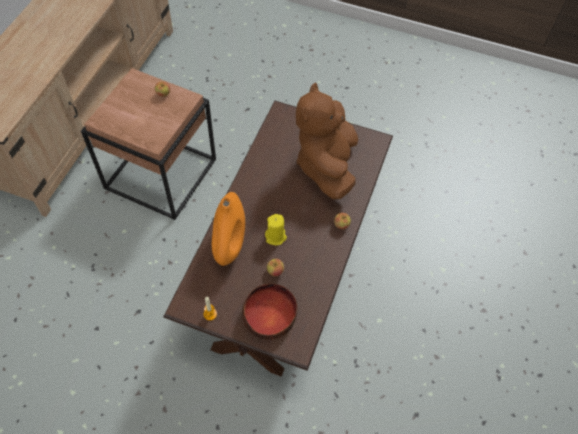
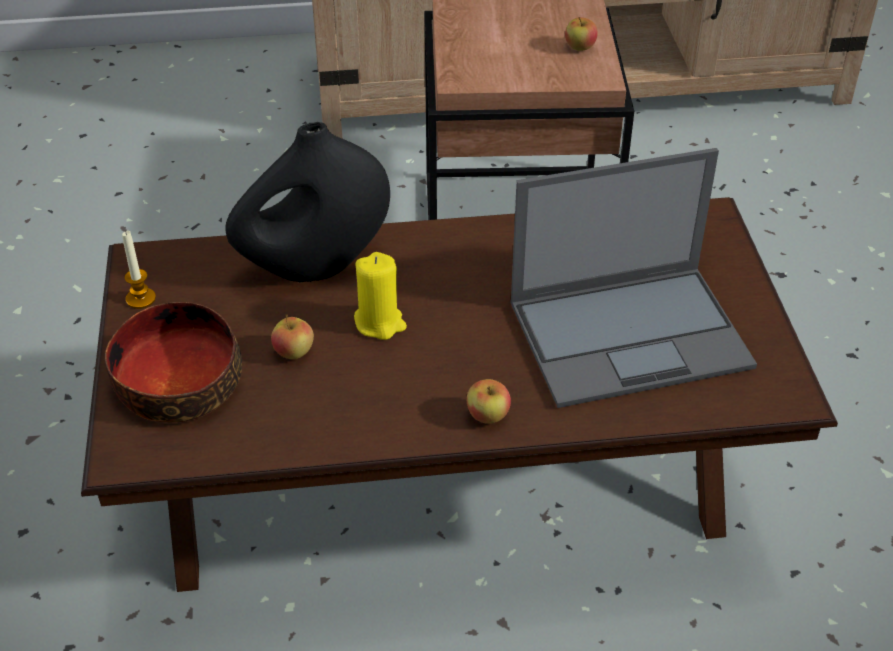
camera: 65 degrees right, 15 degrees down
orange vase [212,192,245,266] -> black vase [225,122,390,283]
brown plush toy [296,82,358,199] -> laptop [511,148,757,408]

